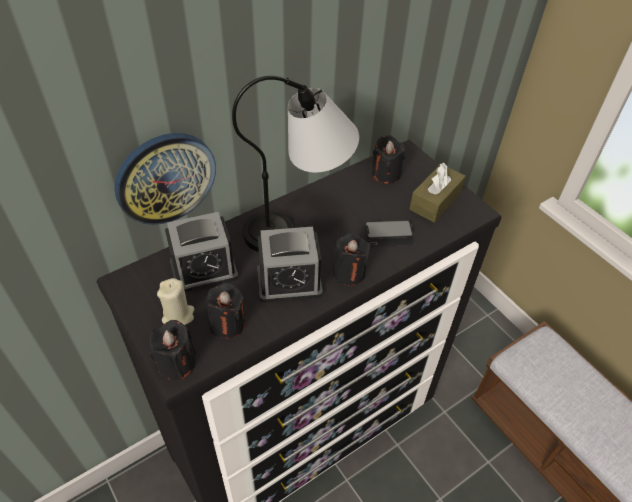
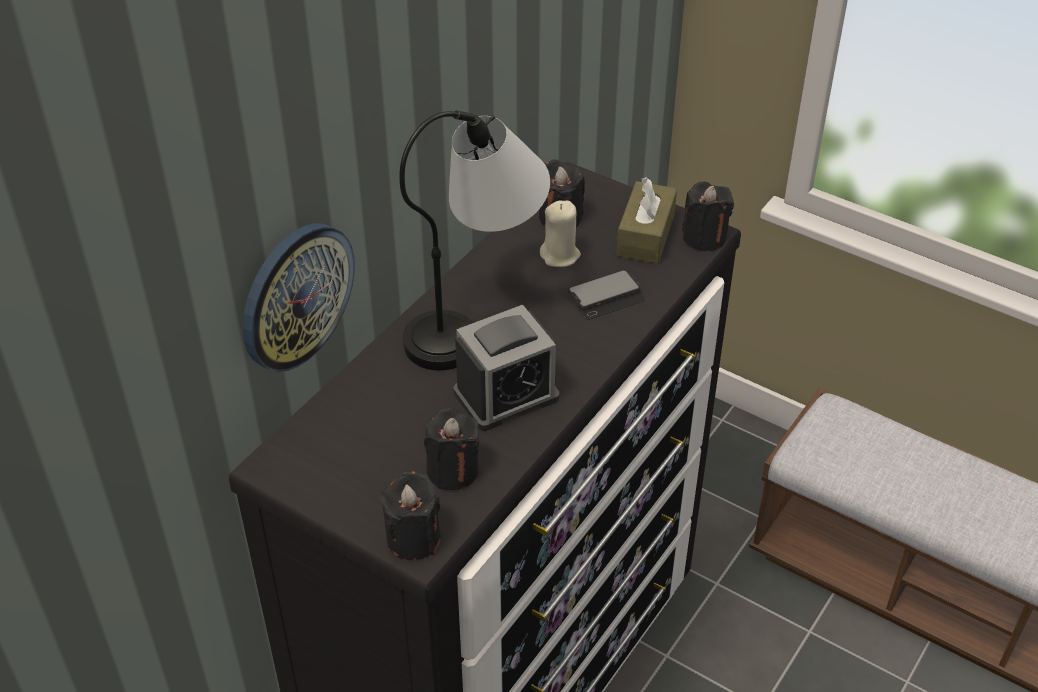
camera: 20 degrees left, 5 degrees down
beige candle [157,278,194,325] -> beige candle moved to [540,200,581,267]
alarm clock [165,212,238,292] -> none
black candle [332,233,370,286] -> black candle moved to [682,182,734,251]

